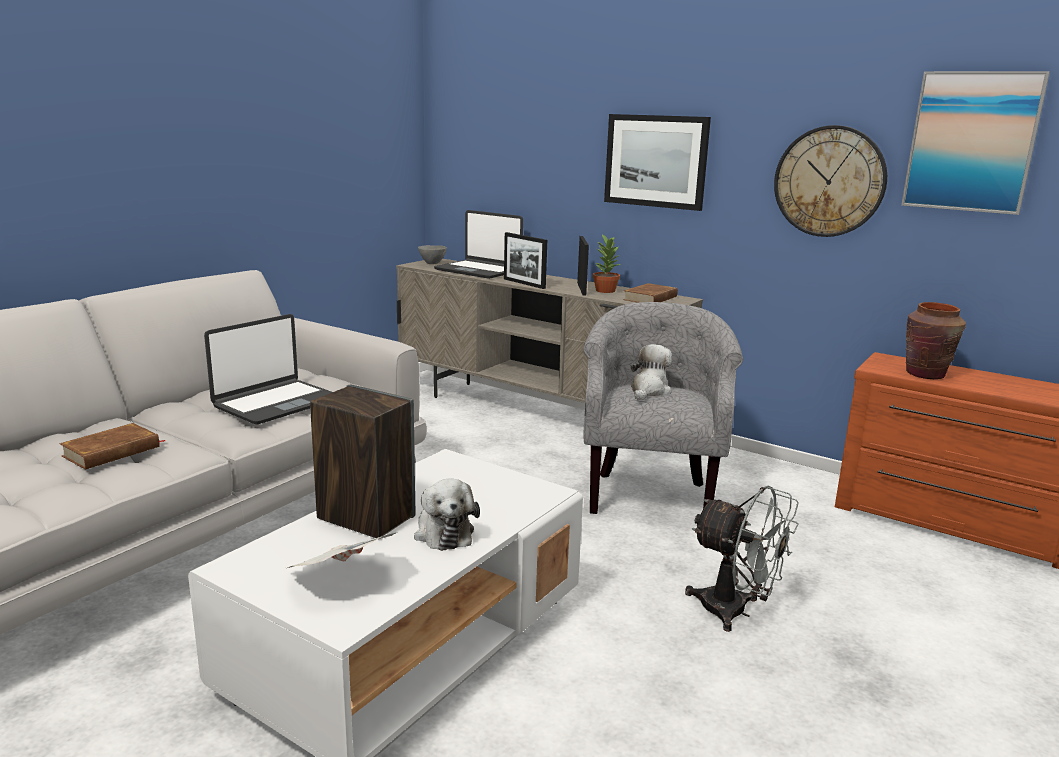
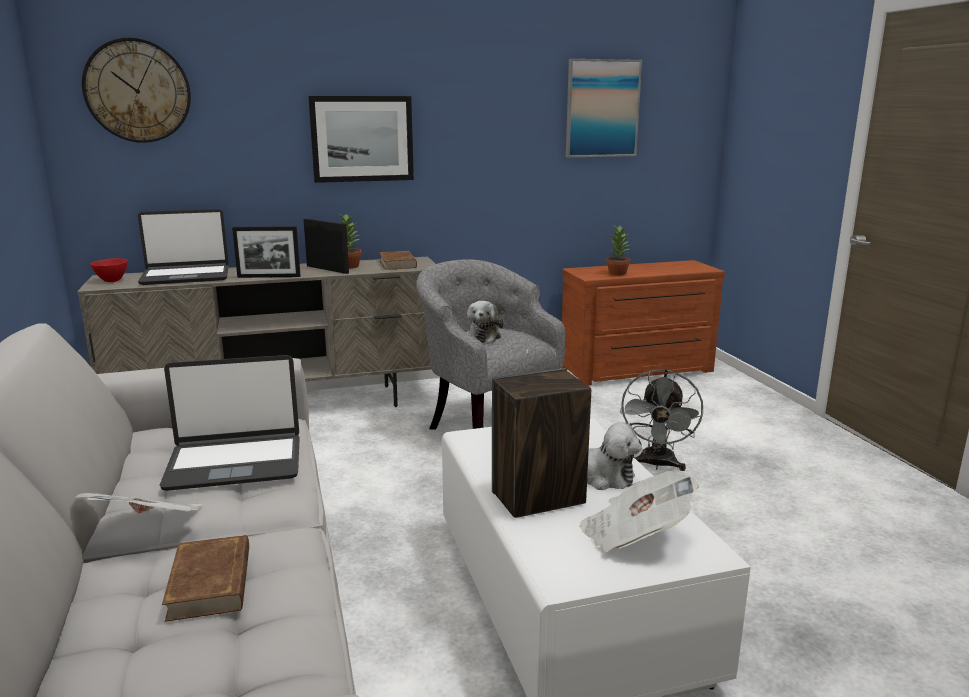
camera: 50 degrees left, 0 degrees up
laptop [204,314,332,424] -> laptop turned 90 degrees clockwise [160,355,300,491]
grey bowl [418,245,447,264] -> red bowl [90,258,128,282]
plush toy [631,344,672,400] -> plush toy turned 150 degrees counterclockwise [466,301,504,343]
grey fan [685,485,799,632] -> grey fan turned 120 degrees clockwise [620,369,703,471]
wall clock [774,125,887,237] -> wall clock moved to [82,37,191,143]
brown vase [906,302,966,379] -> potted plant [606,225,631,275]
none -> newspaper [75,493,202,513]

